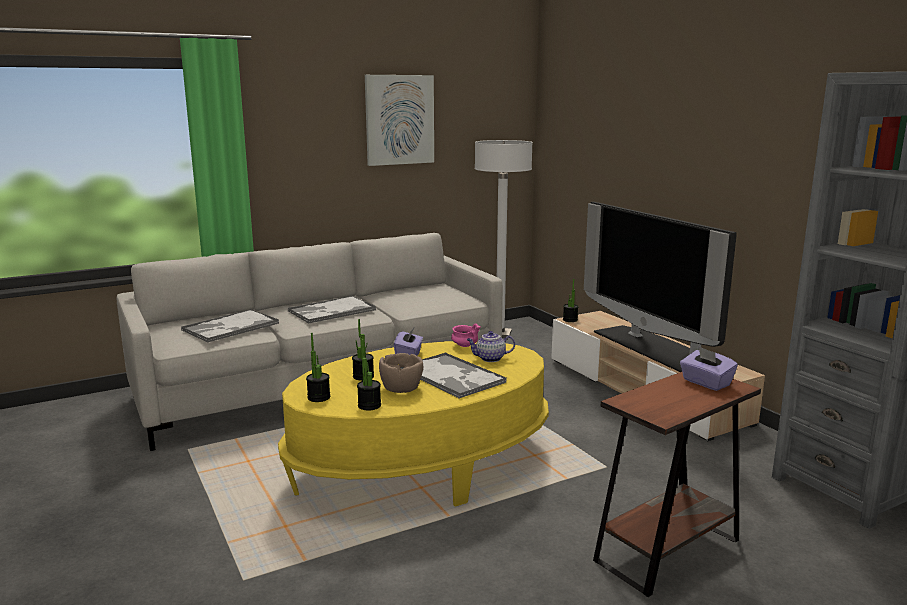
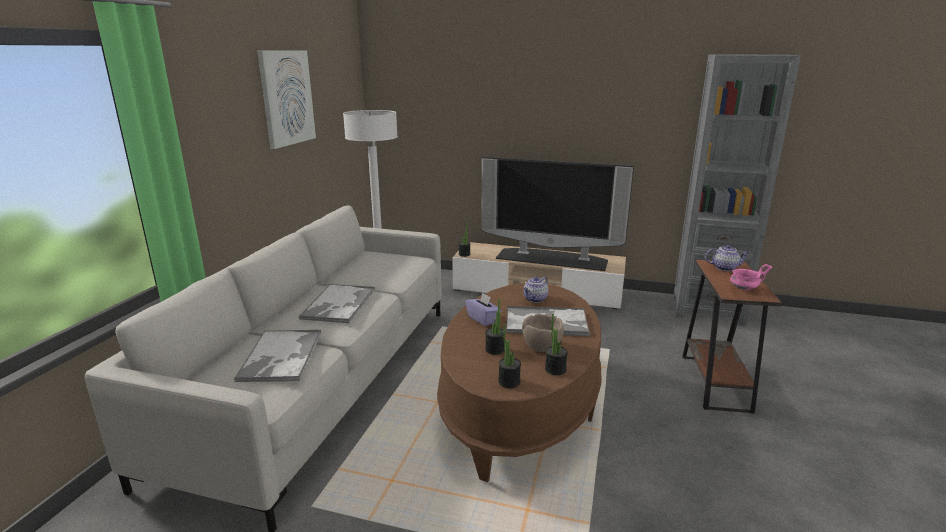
camera: 45 degrees left, 5 degrees up
yellow coffee table [278,341,549,507] -> brown coffee table [437,283,602,482]
pink bowl [451,323,481,347] -> pink bowl moved to [730,264,772,290]
purple tissue box [680,346,738,391] -> teapot [705,245,749,271]

